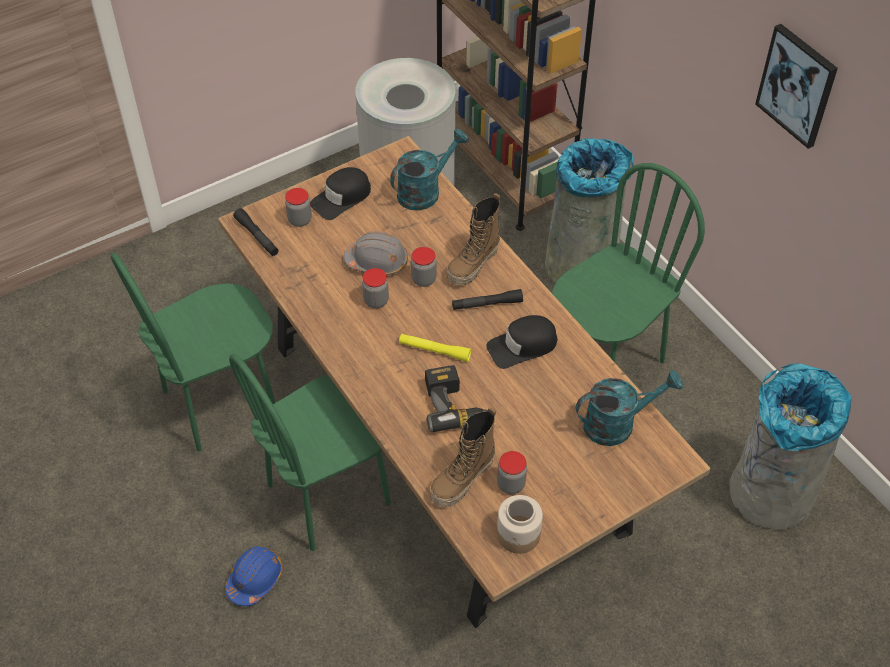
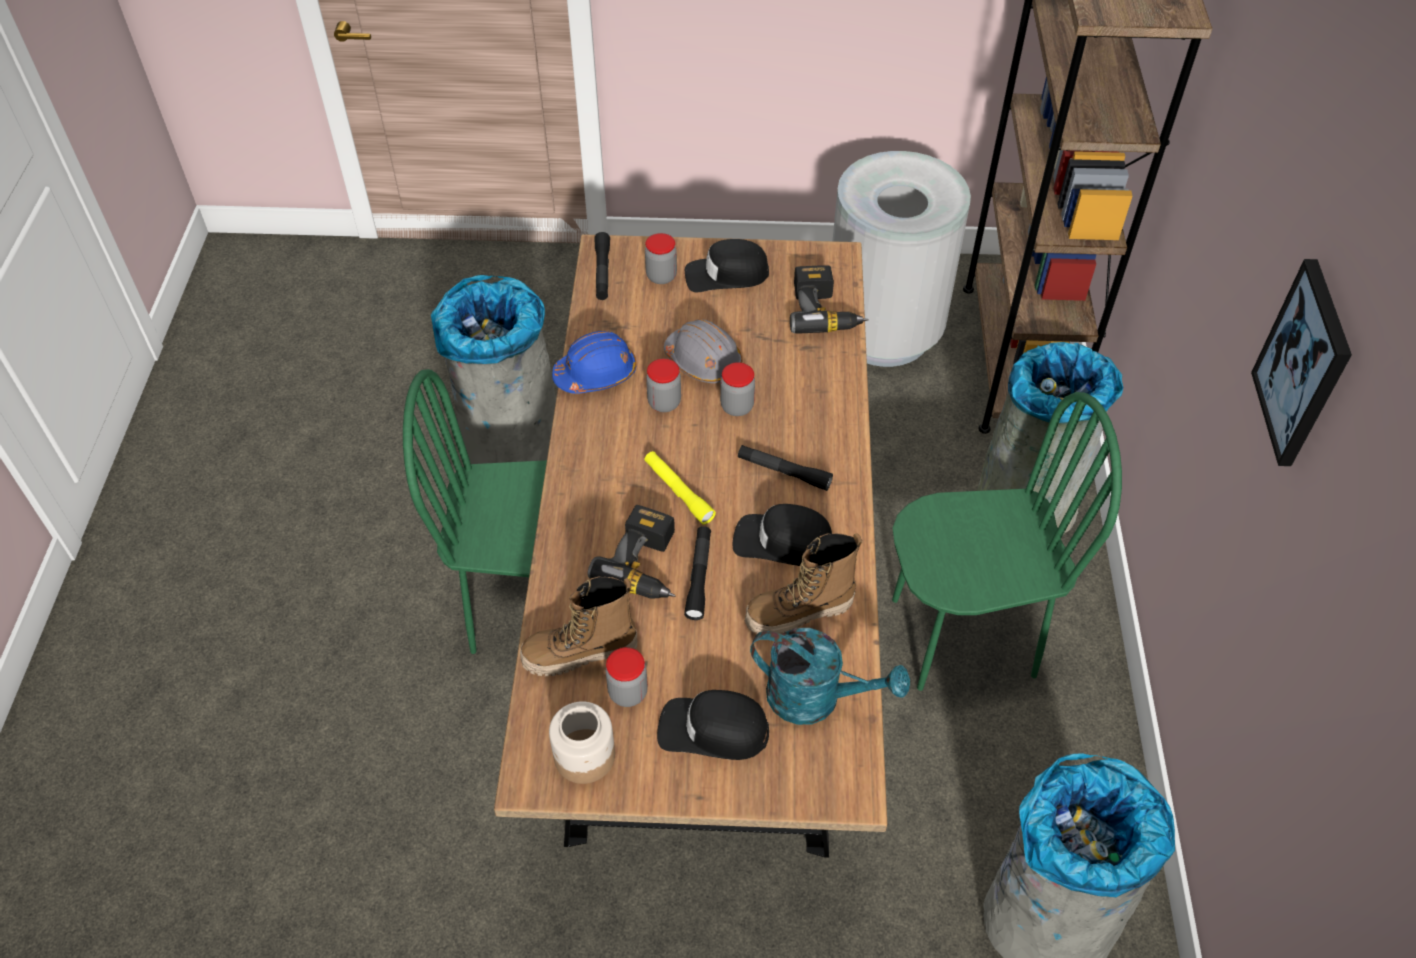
camera: 35 degrees right, 0 degrees up
green chair [111,253,275,451] -> grey trash can [431,275,556,464]
blue hard hat [225,546,283,606] -> blue hard hat moved to [552,331,637,394]
turquoise watering can [390,128,469,211] -> power drill [790,265,869,333]
boot [447,193,501,286] -> boot moved to [745,533,862,634]
none -> black cap [657,690,769,760]
none -> black flashlight [684,526,711,620]

